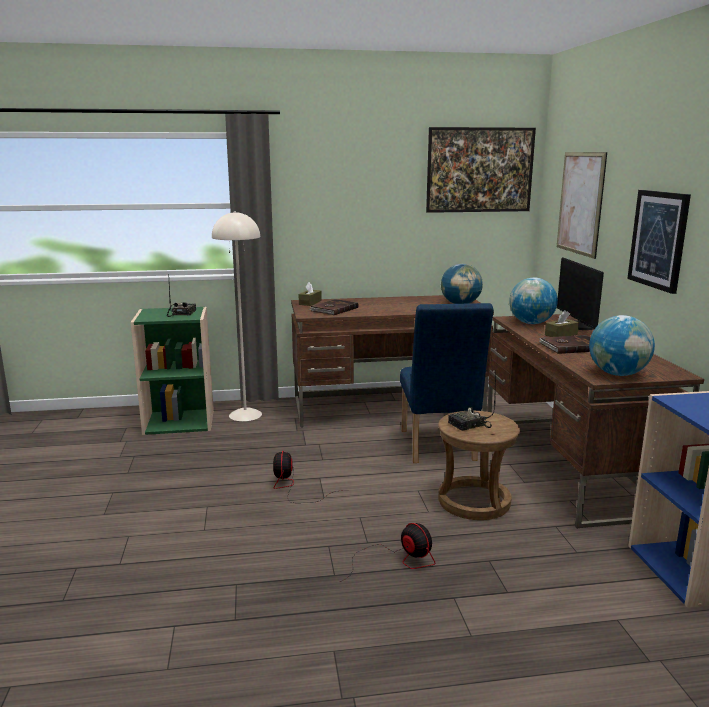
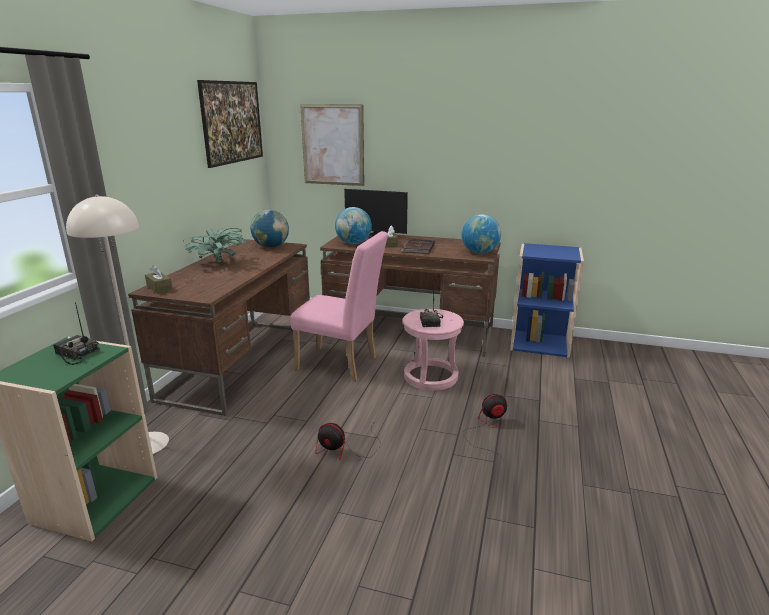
camera: 65 degrees left, 5 degrees up
brown book [309,299,358,315] -> none
blue chair [400,303,494,463] -> pink chair [290,231,388,382]
brown stool [438,411,520,520] -> pink stool [402,309,464,391]
picture [627,190,691,294] -> none
none -> potted plant [183,228,247,263]

